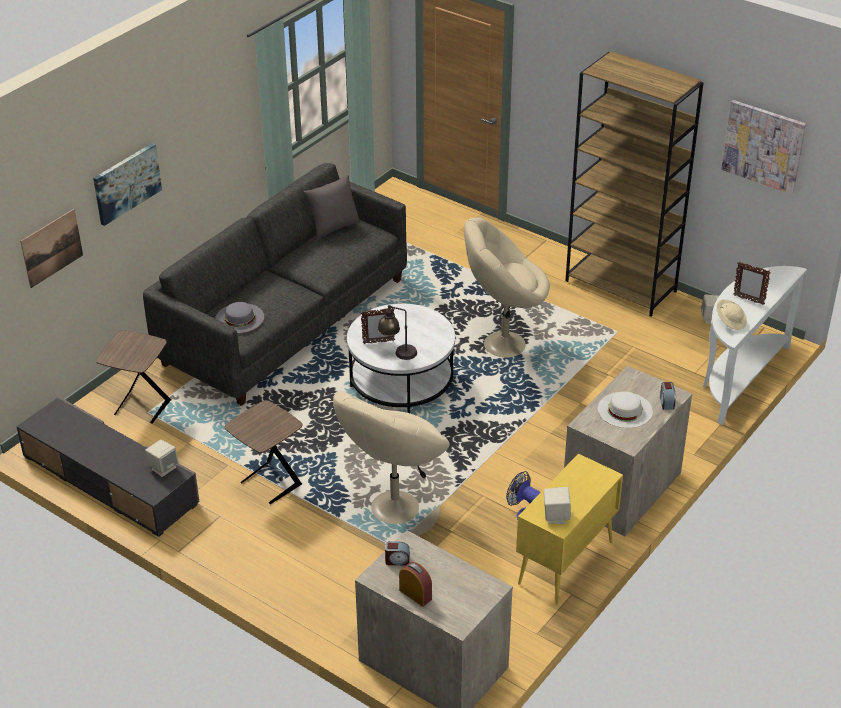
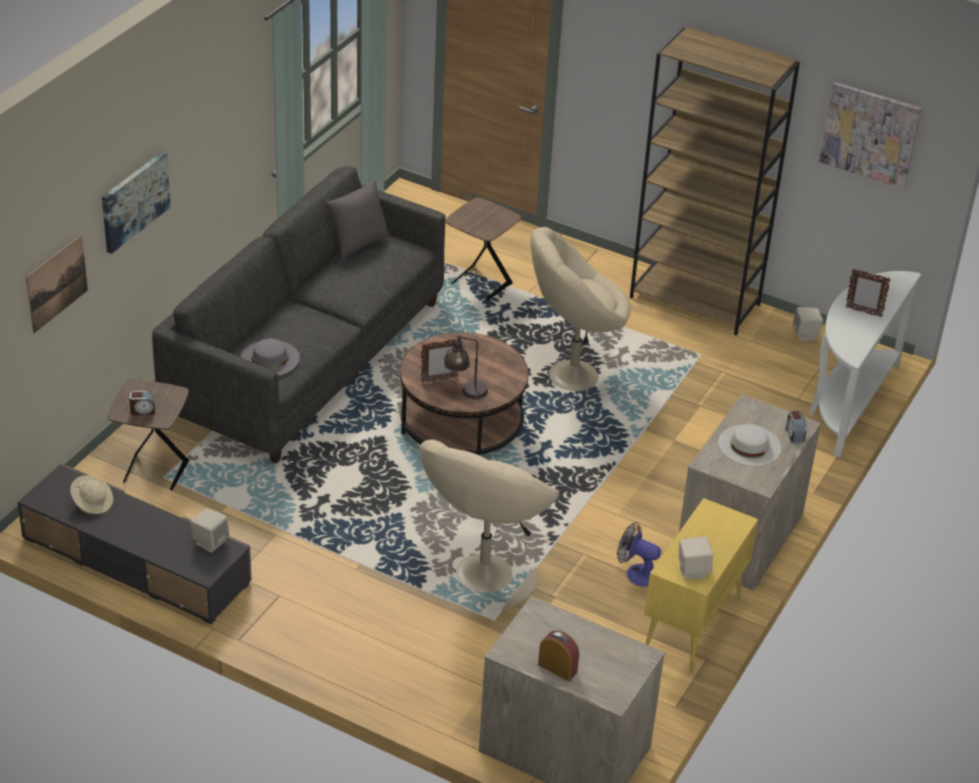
camera: 10 degrees left, 0 degrees up
brown side table [225,400,302,504] -> brown side table moved to [445,197,521,300]
white coffee table [347,303,455,413] -> brown coffee table [400,332,529,456]
alarm clock [385,541,410,565] -> alarm clock moved to [129,391,155,415]
beige hat [716,299,747,330] -> beige hat moved to [70,476,113,514]

